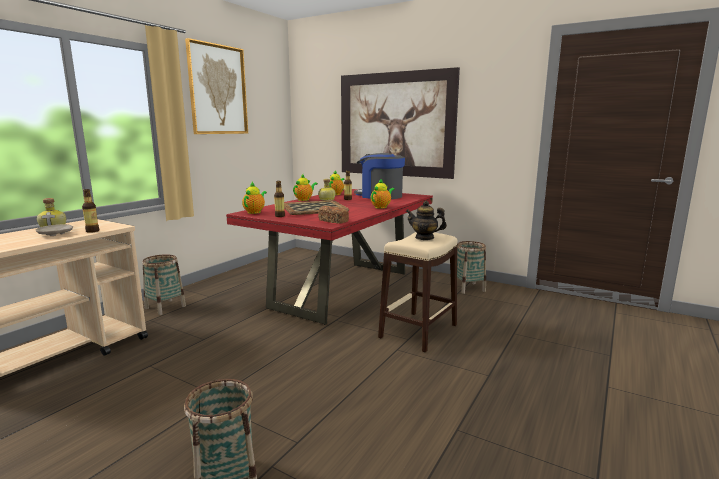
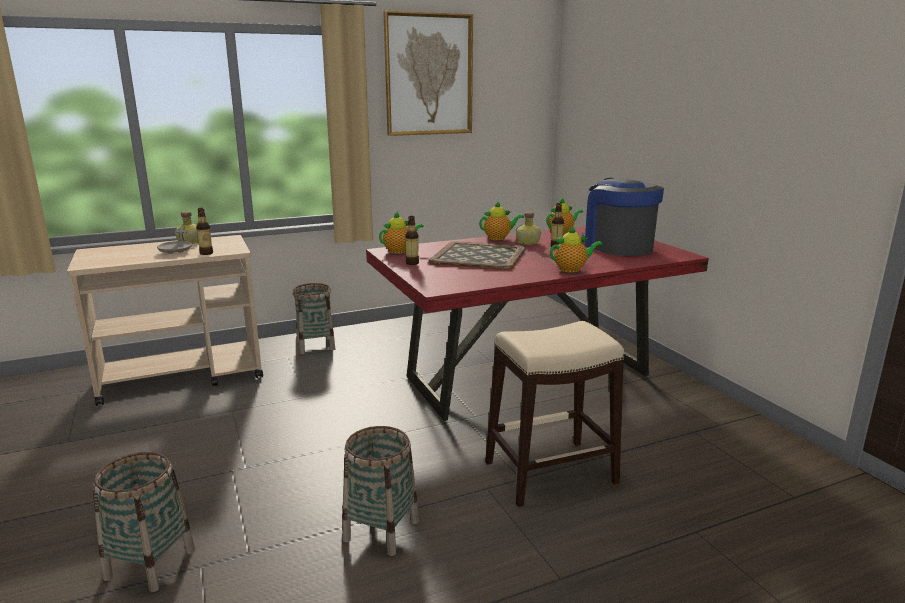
camera: 35 degrees right, 5 degrees up
bread [318,206,349,224] -> none
picture [341,67,460,179] -> none
teapot [406,201,447,240] -> none
basket [457,241,486,294] -> basket moved to [342,426,419,556]

